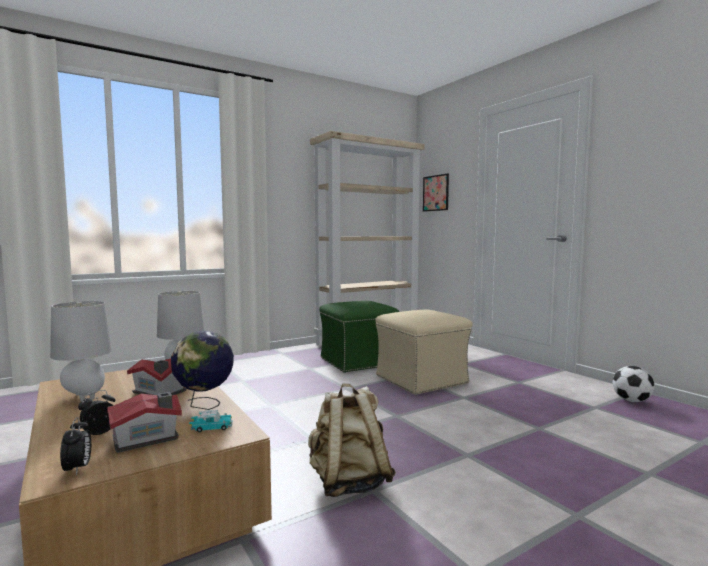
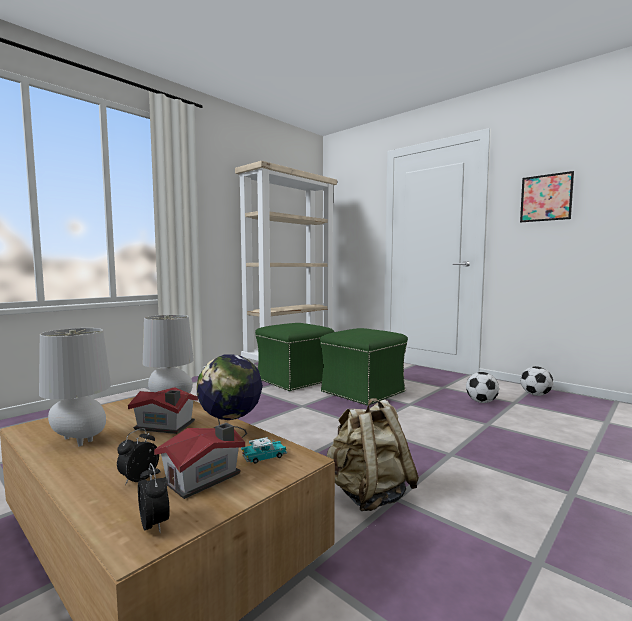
camera: 15 degrees left, 0 degrees up
beige ottoman [375,310,472,395] -> green ottoman [320,328,408,406]
picture [423,173,449,212] -> picture moved to [520,171,574,222]
none -> football [466,372,499,403]

